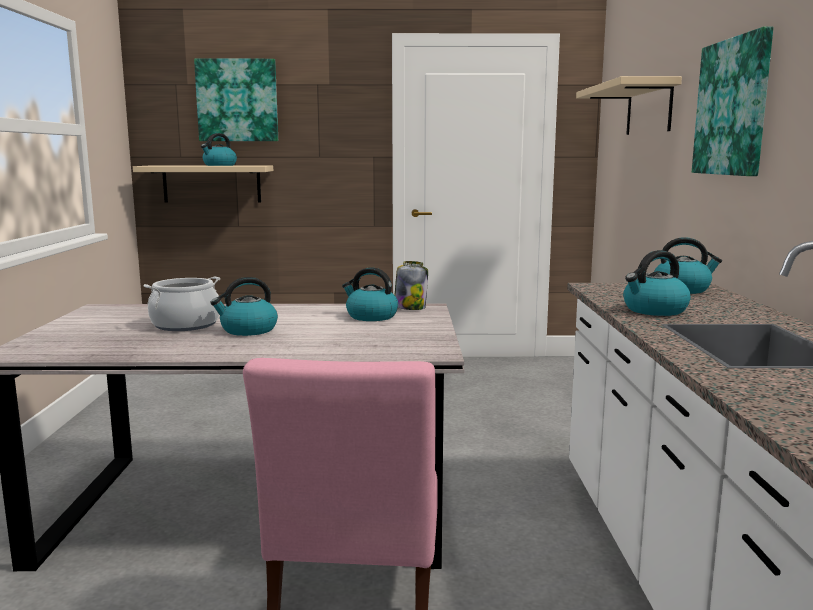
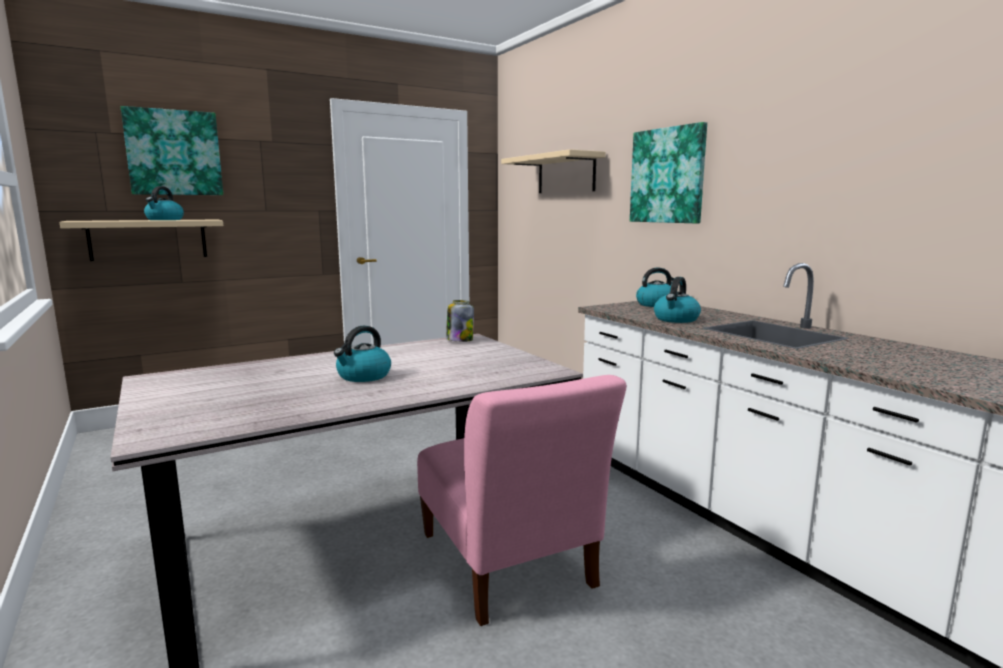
camera: 30 degrees left, 0 degrees up
cooking pot [143,277,220,331] -> none
kettle [342,267,398,321] -> none

